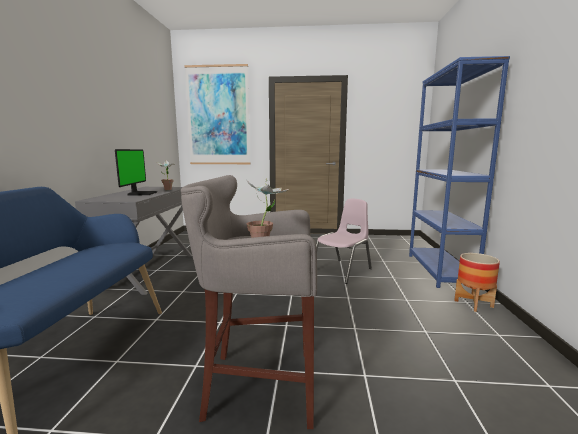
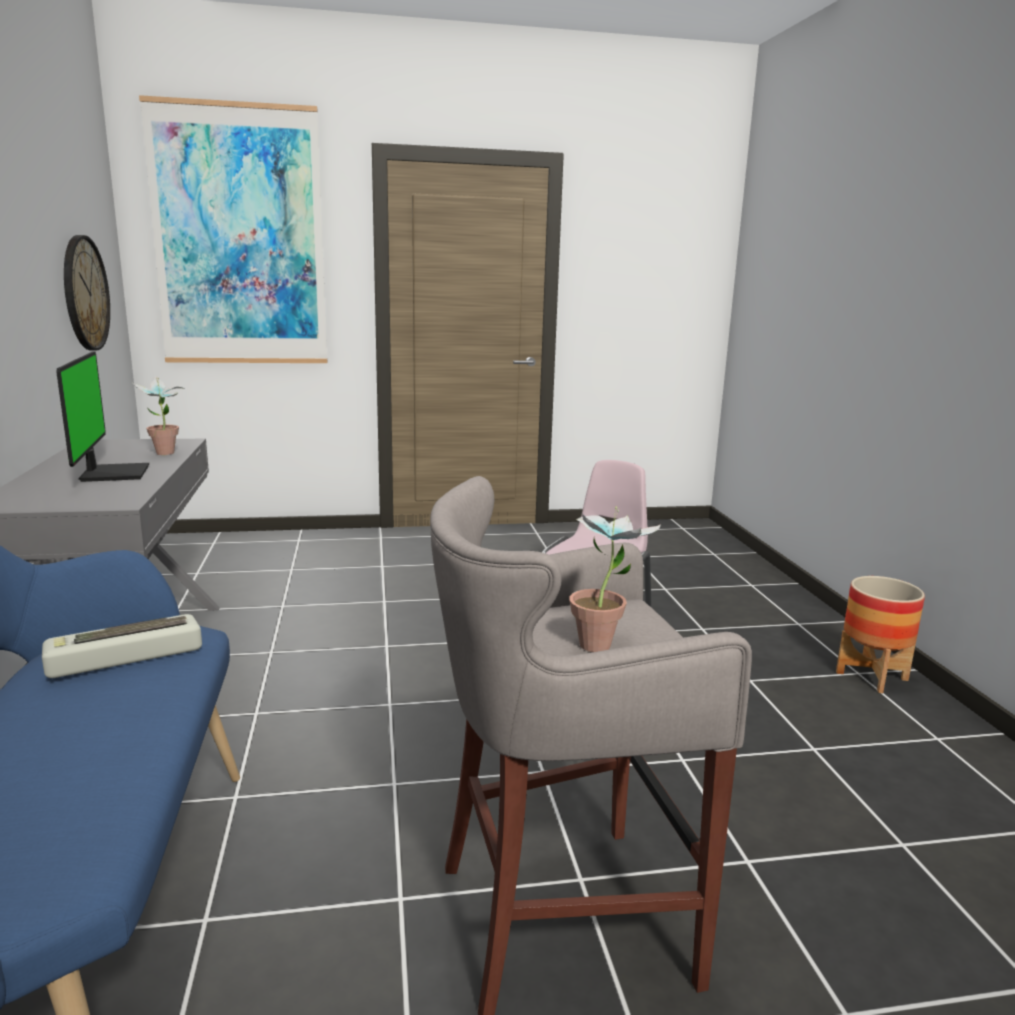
camera: 15 degrees left, 5 degrees up
blue bookcase [409,56,510,288] -> none
none -> keyboard [42,614,202,678]
none -> wall clock [64,235,110,351]

